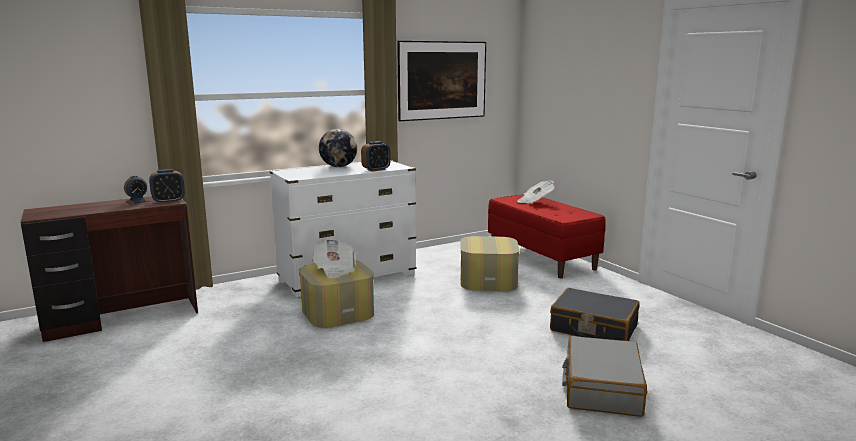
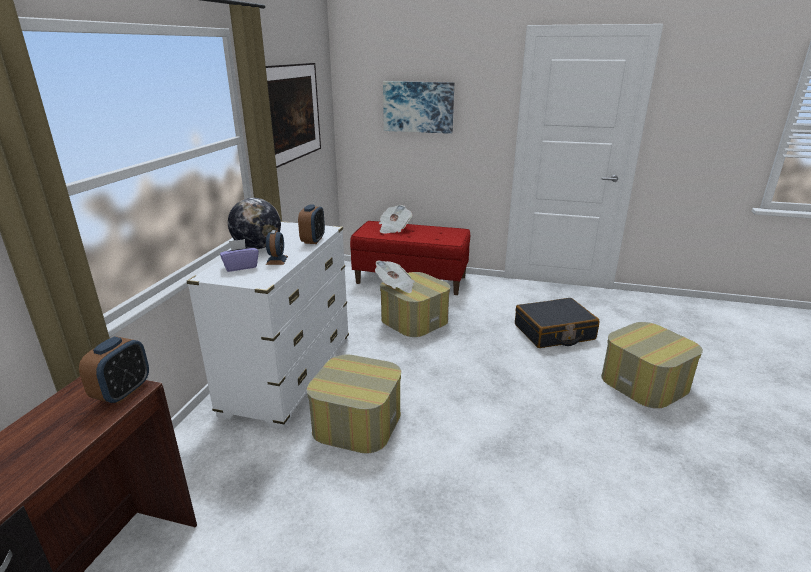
camera: 45 degrees left, 10 degrees up
alarm clock [124,176,149,204] -> alarm clock moved to [266,230,288,265]
newspaper [312,239,356,279] -> newspaper moved to [375,260,415,293]
grey suitcase [562,336,647,417] -> ottoman [601,322,703,409]
none -> purple tissue box [220,239,259,272]
none -> picture [383,81,454,134]

